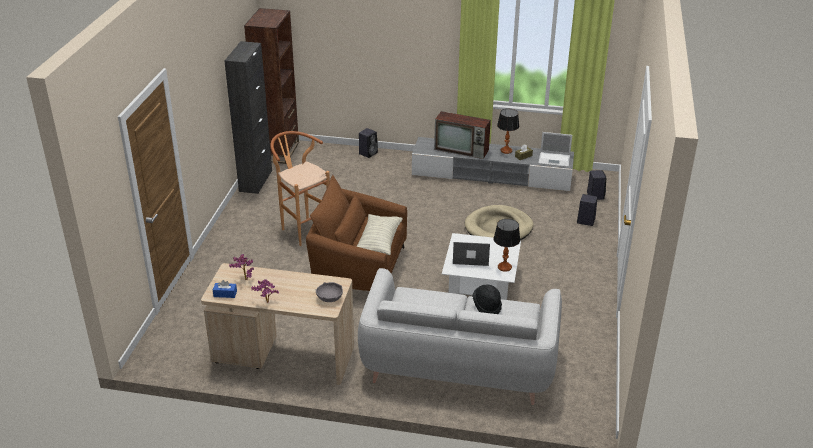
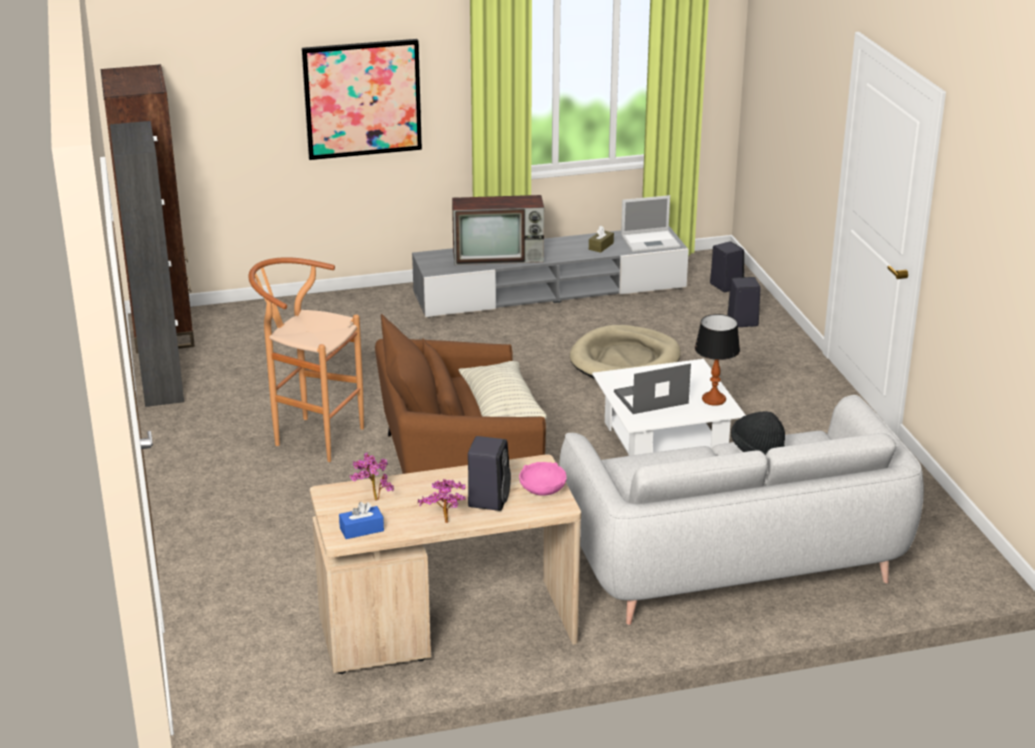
camera: 25 degrees left, 5 degrees down
grey bowl [316,282,343,302] -> pink bowl [519,462,567,496]
black speaker [359,128,378,158] -> black speaker moved to [468,436,511,511]
table lamp [497,109,519,154] -> none
none -> picture [302,39,422,160]

